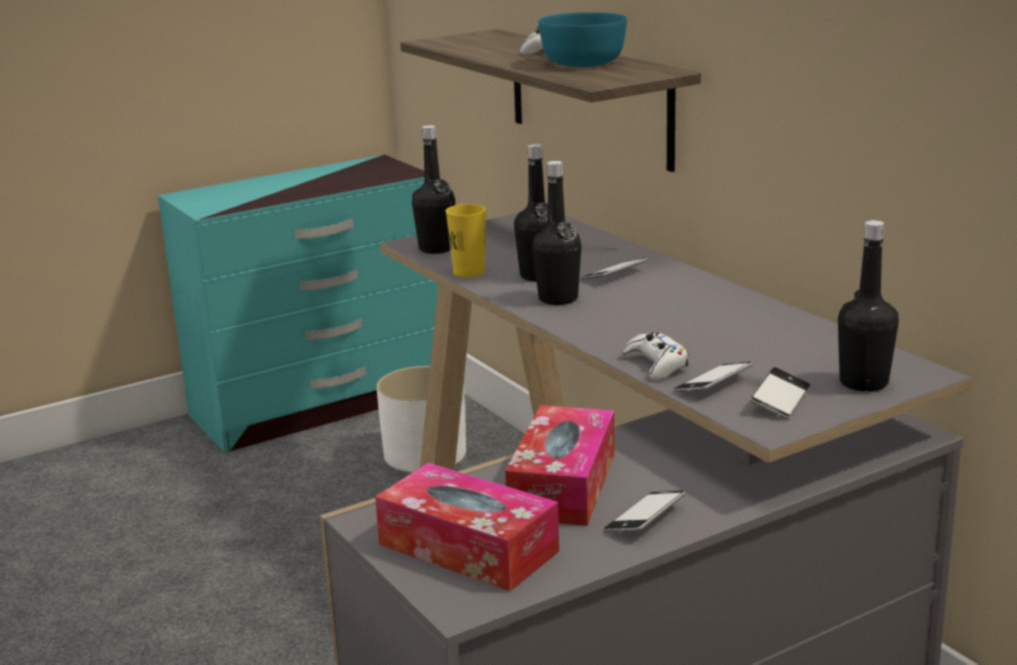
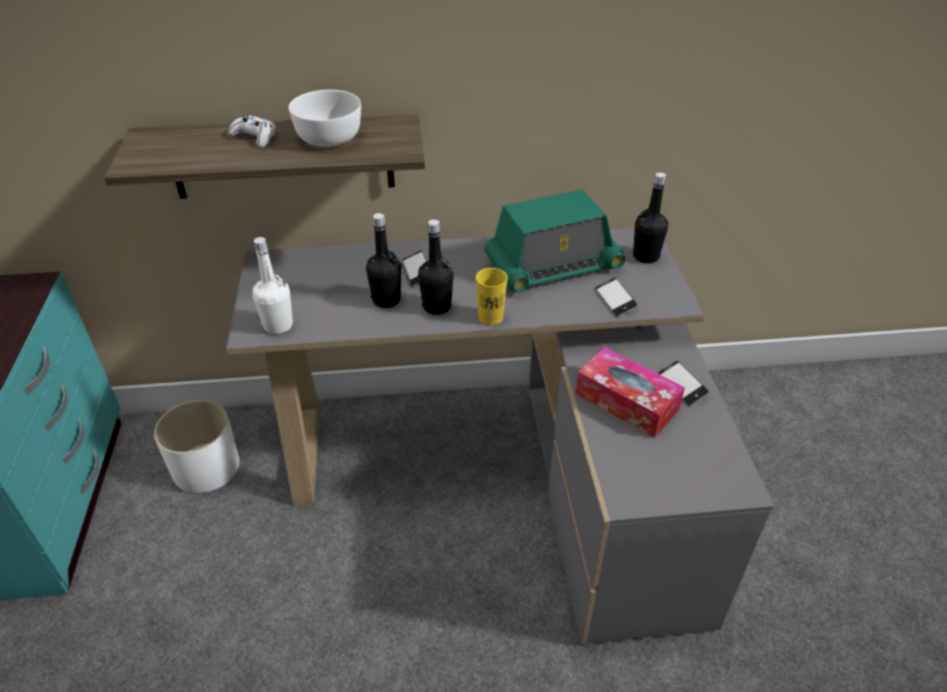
camera: 65 degrees left, 20 degrees up
tissue box [375,463,559,591] -> none
black bottle [412,125,455,254] -> white bottle [253,237,293,334]
yellow cup [446,204,486,277] -> yellow cup moved to [476,268,508,325]
turquoise bowl [538,12,627,67] -> white bowl [289,90,361,147]
white game controller [622,333,688,381] -> none
phone [750,367,811,419] -> none
none -> radio [484,189,626,292]

